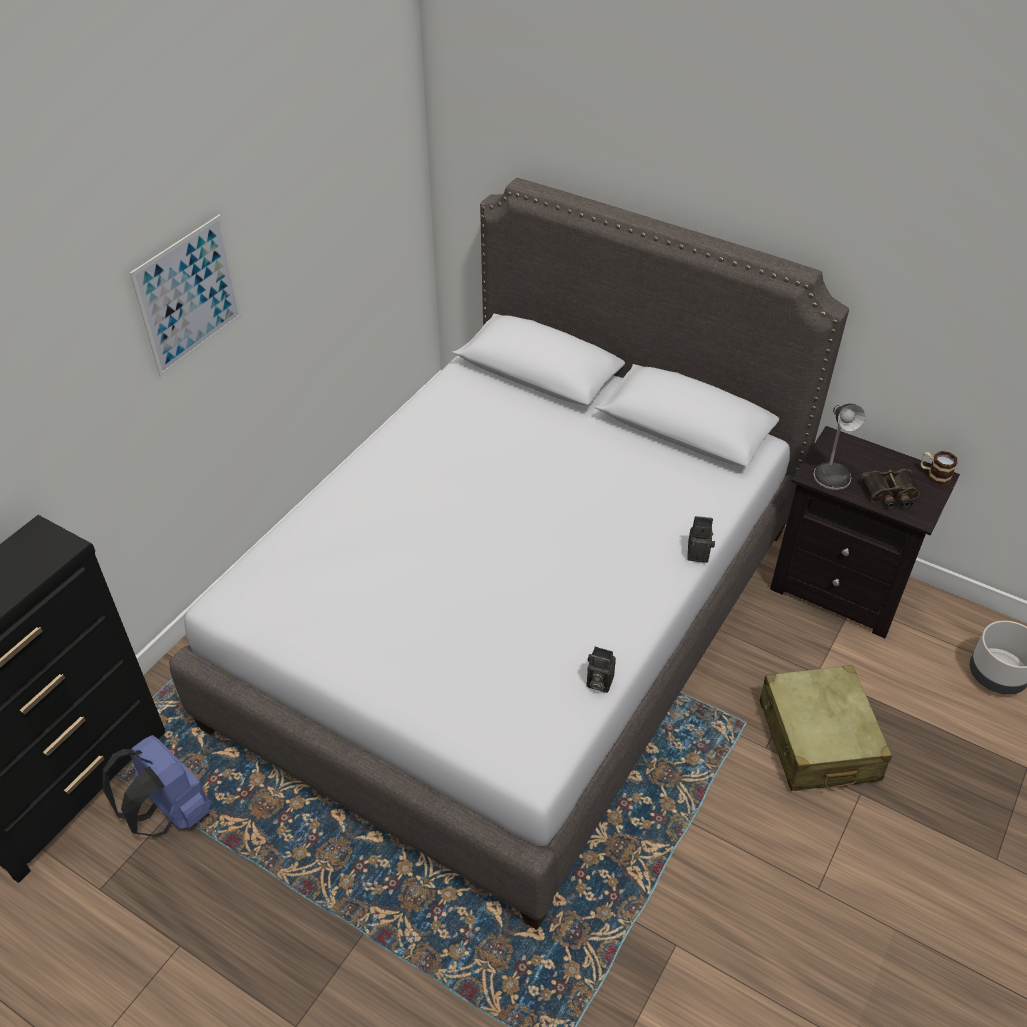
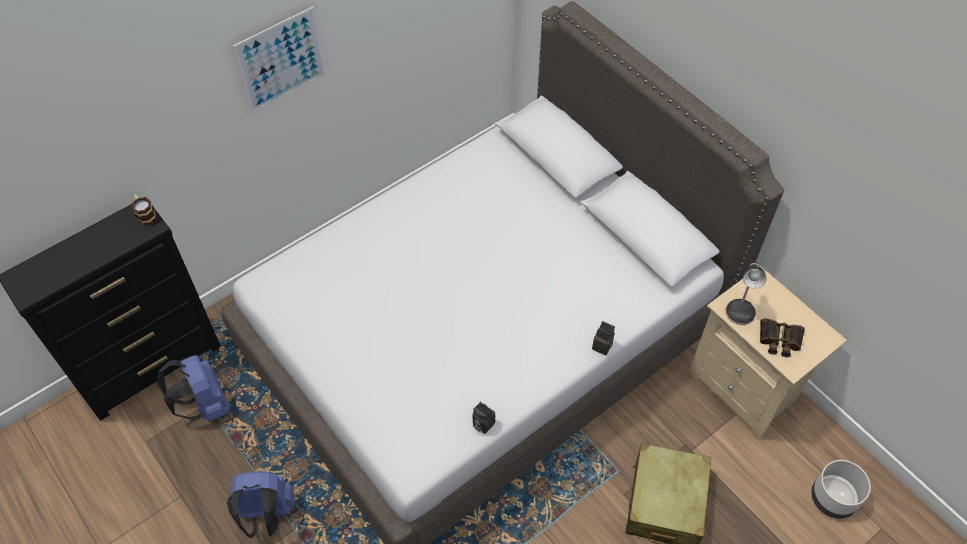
camera: 20 degrees right, 10 degrees up
black nightstand [770,426,960,638] -> beige nightstand [689,266,847,440]
mug [921,451,957,485] -> mug moved to [132,195,157,226]
none -> blue backpack [227,471,294,538]

